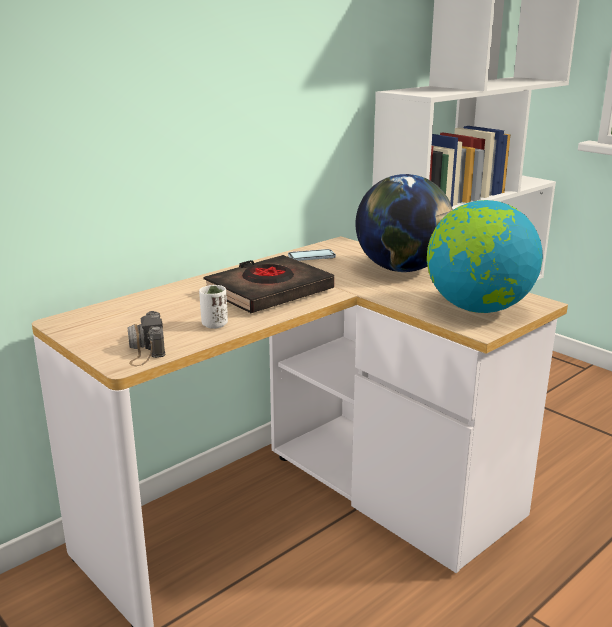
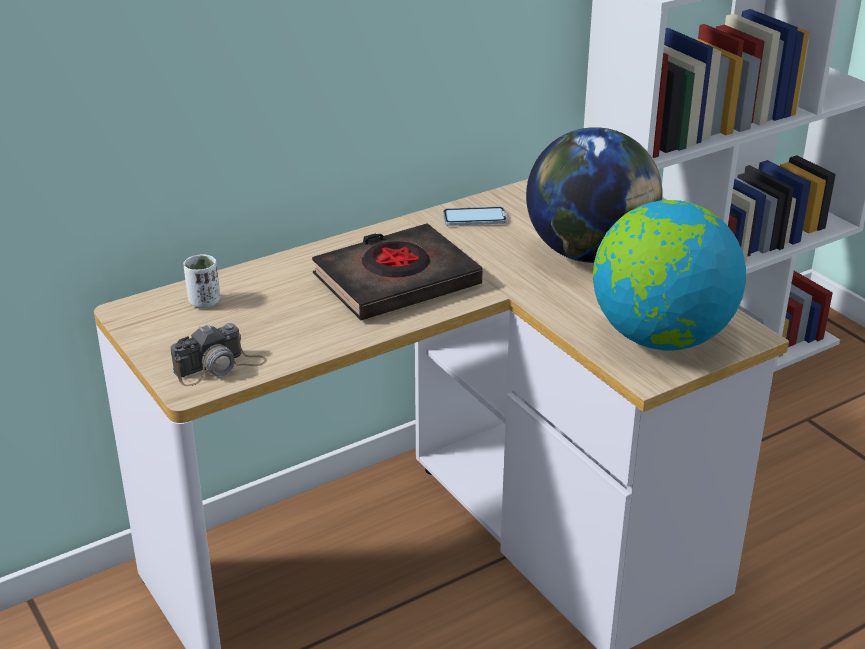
camera: 10 degrees right, 10 degrees up
camera [127,311,165,366] -> camera turned 120 degrees counterclockwise [171,323,267,386]
white cup [199,285,228,329] -> white cup moved to [183,254,220,308]

